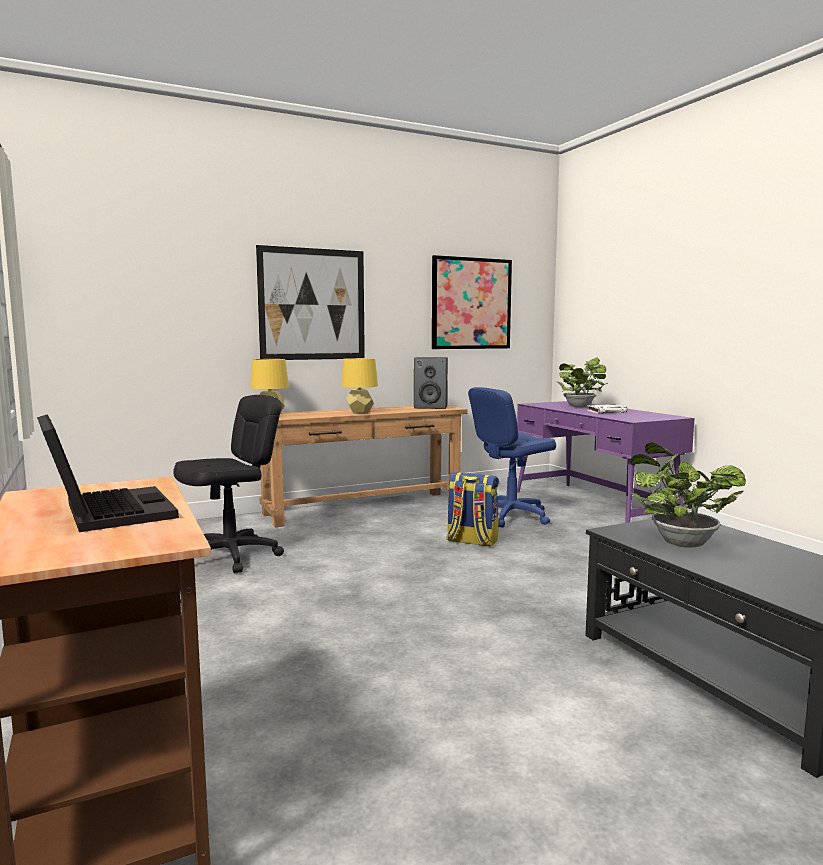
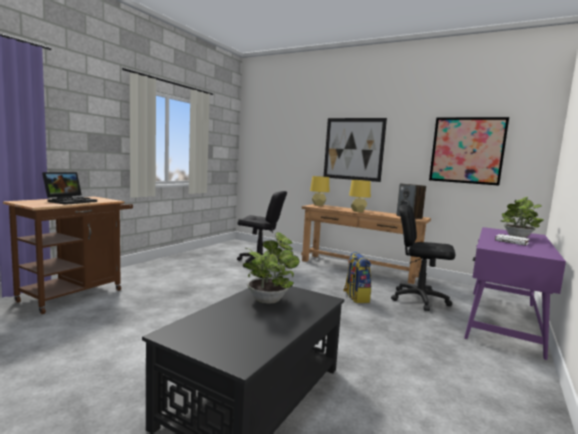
camera: 55 degrees right, 0 degrees up
blue office chair [468,387,556,528] -> black office chair [391,205,455,311]

